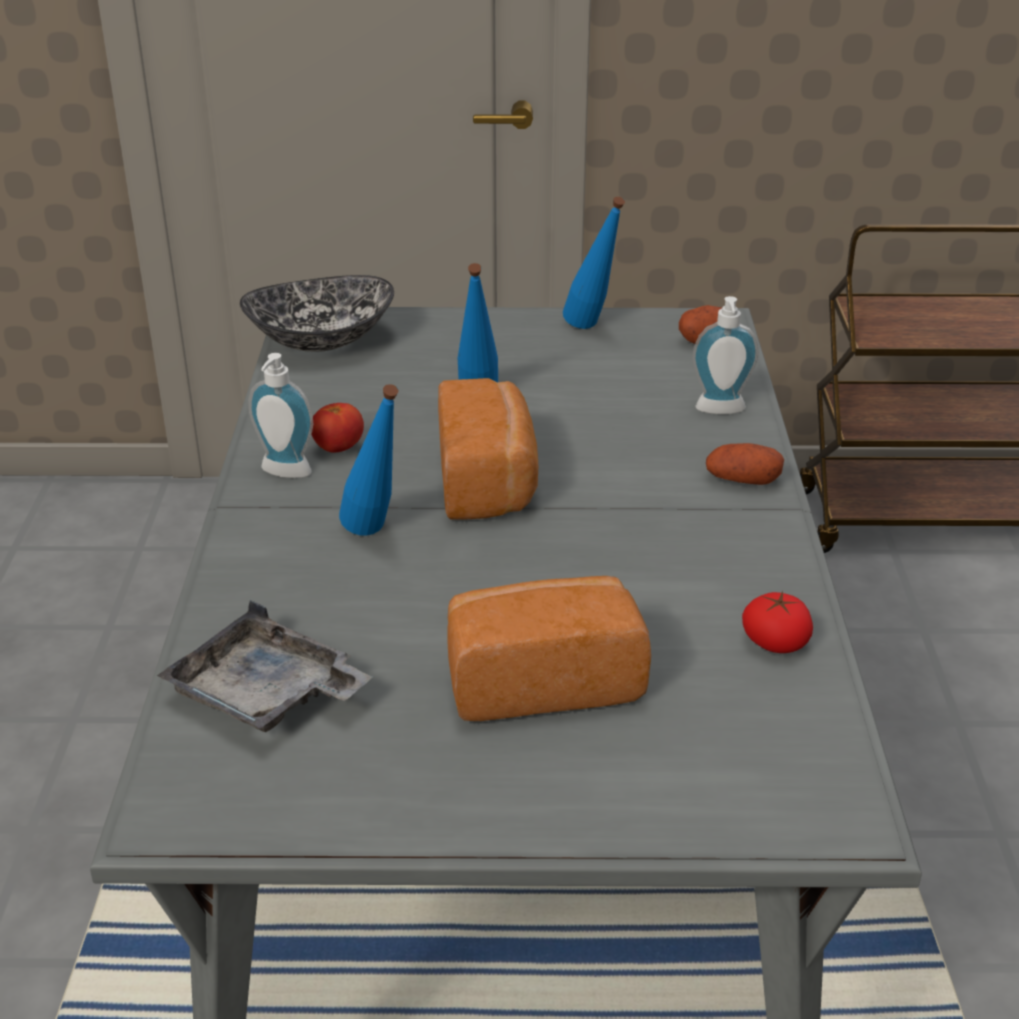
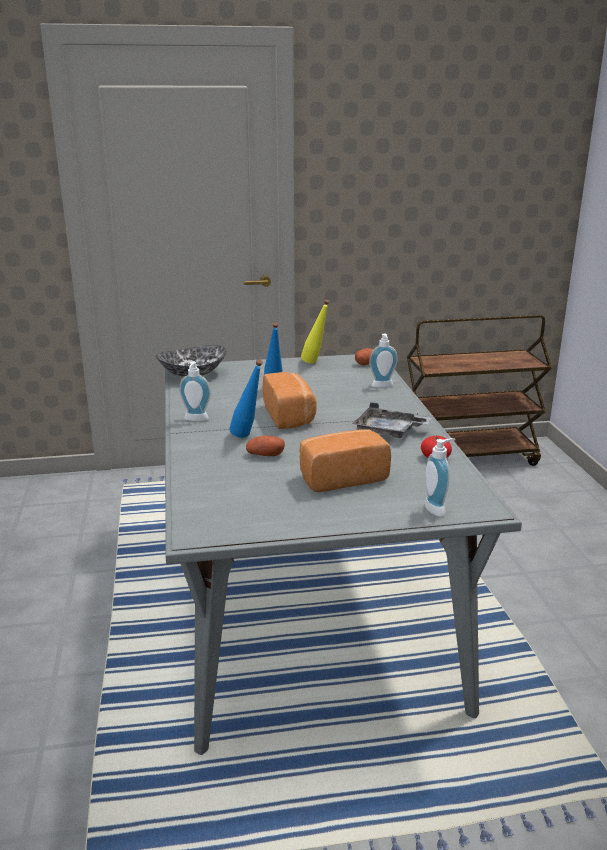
camera: 10 degrees left, 10 degrees down
grey tray [157,600,372,732] -> grey tray moved to [352,402,432,438]
tomato [311,403,364,453] -> none
blue bottle [563,197,625,329] -> yellow bottle [301,300,330,364]
potato [706,443,784,485] -> potato moved to [246,435,285,456]
none -> soap dispenser [425,438,455,517]

